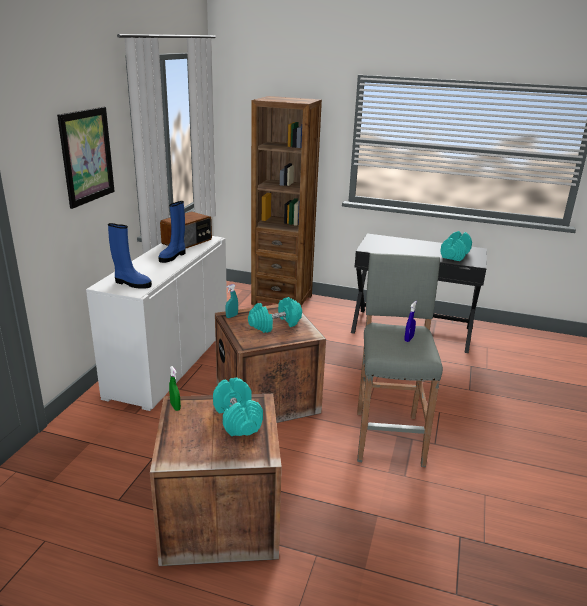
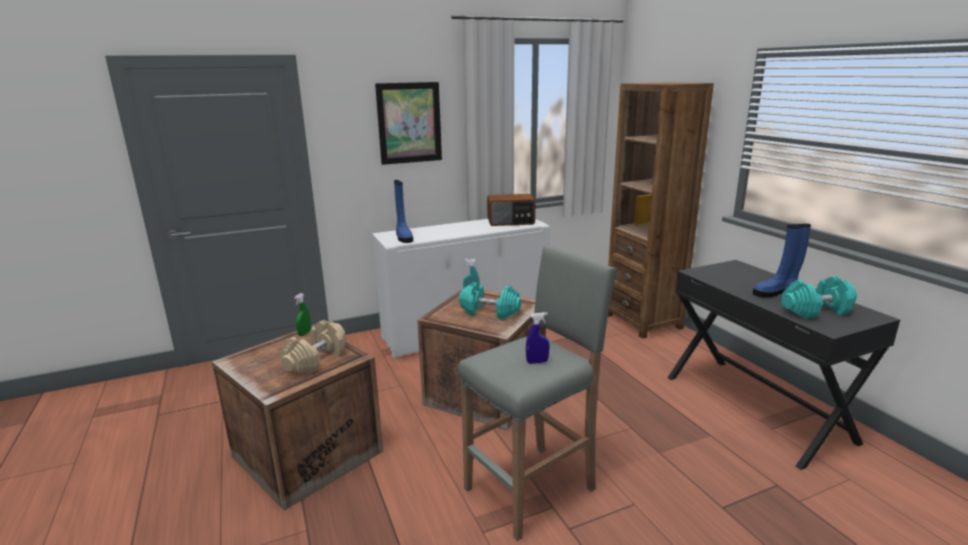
camera: 50 degrees right, 5 degrees down
blue boot [158,201,186,263] -> blue boot moved to [753,224,811,297]
turquoise dumbbell [213,378,263,436] -> beige dumbbell [280,320,346,374]

